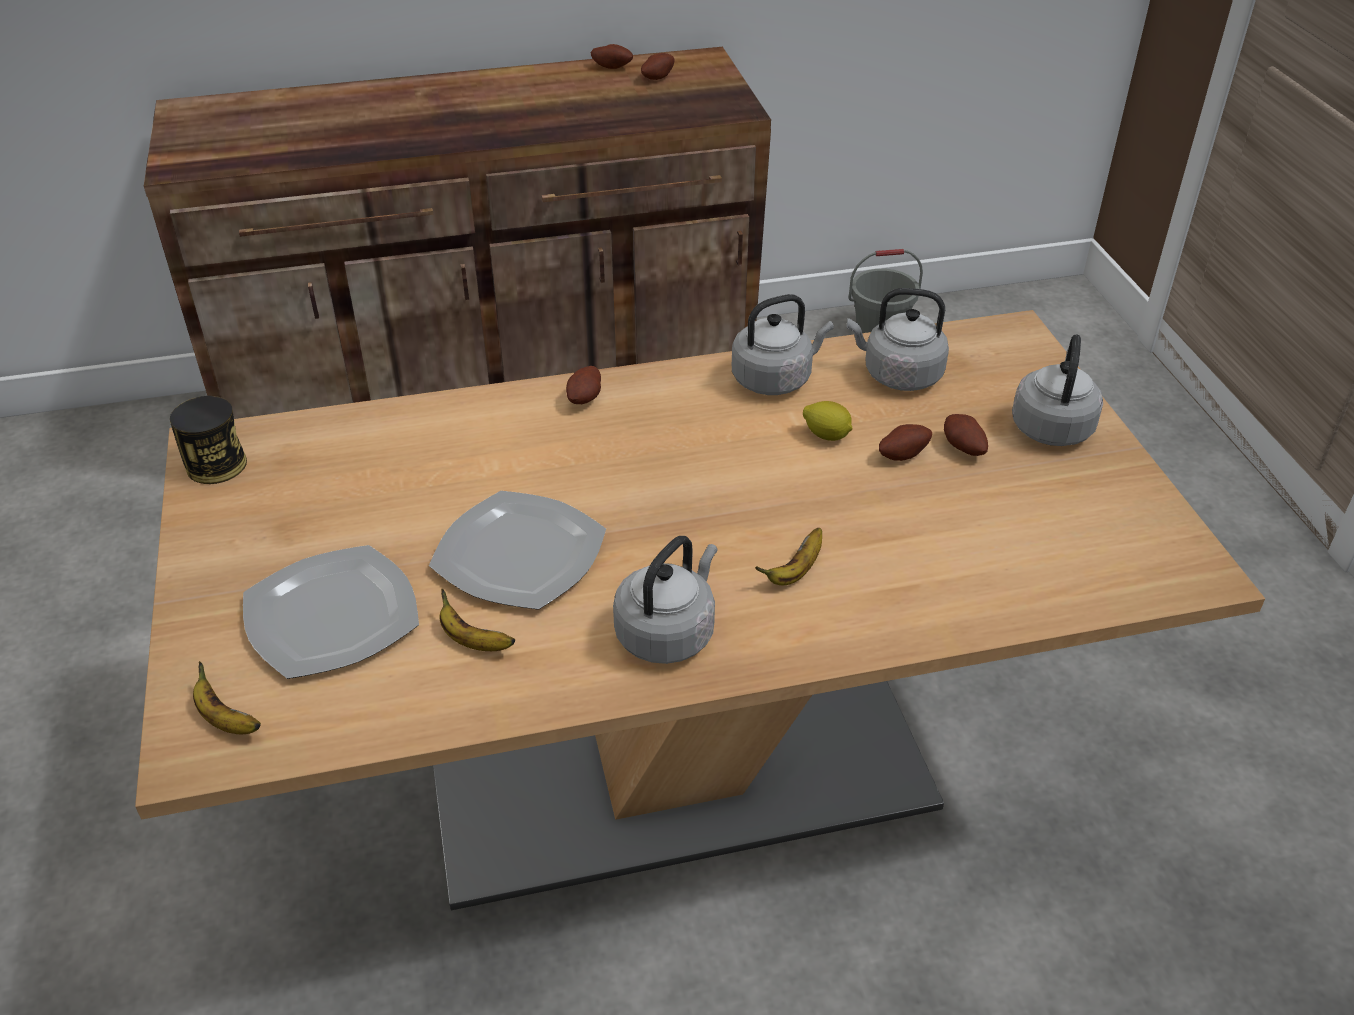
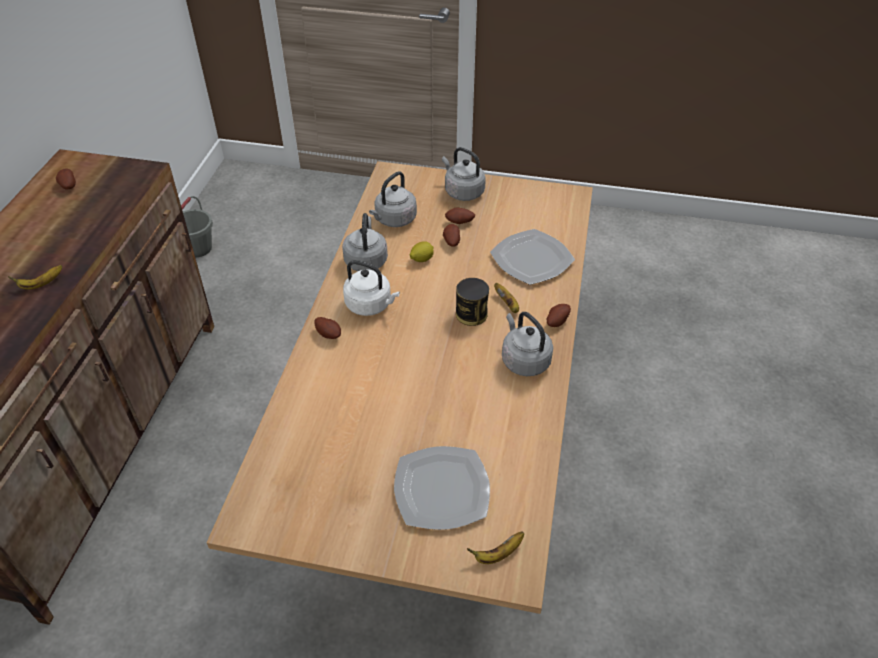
camera: 65 degrees left, 5 degrees up
can [170,396,247,484] -> can moved to [456,278,489,326]
plate [429,491,606,610] -> plate moved to [490,229,575,285]
banana [440,589,515,651] -> banana moved to [8,265,62,289]
potato [591,44,633,69] -> potato moved to [546,304,571,327]
none -> white kettle [343,260,400,316]

